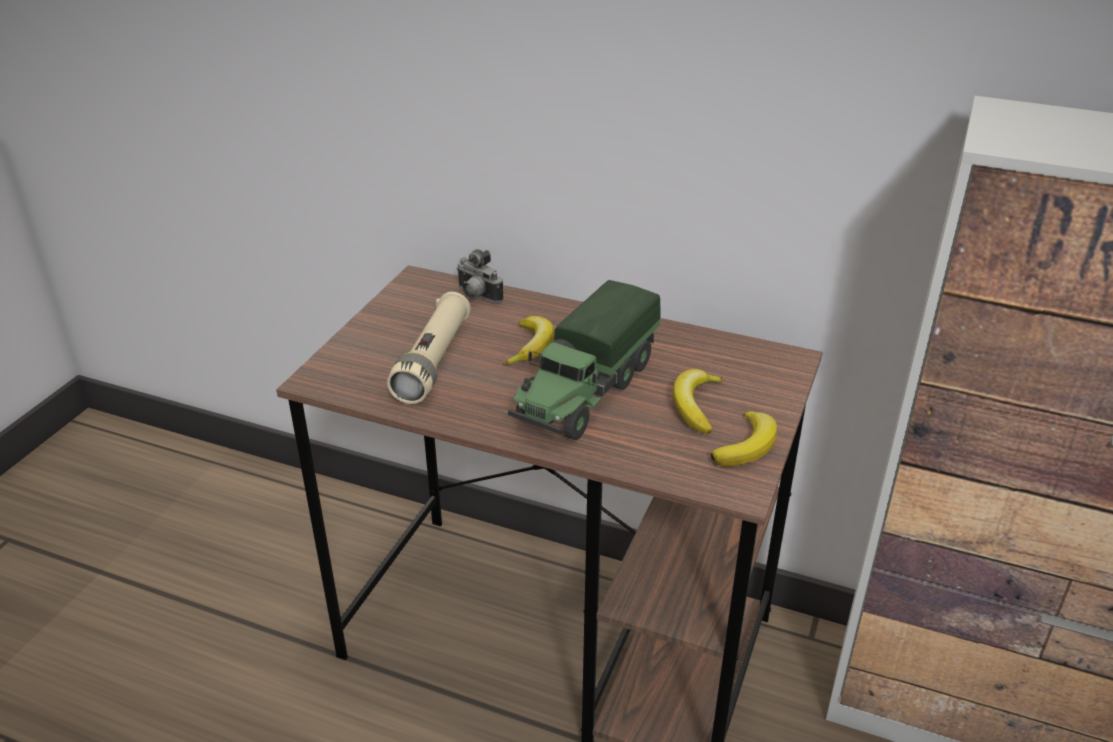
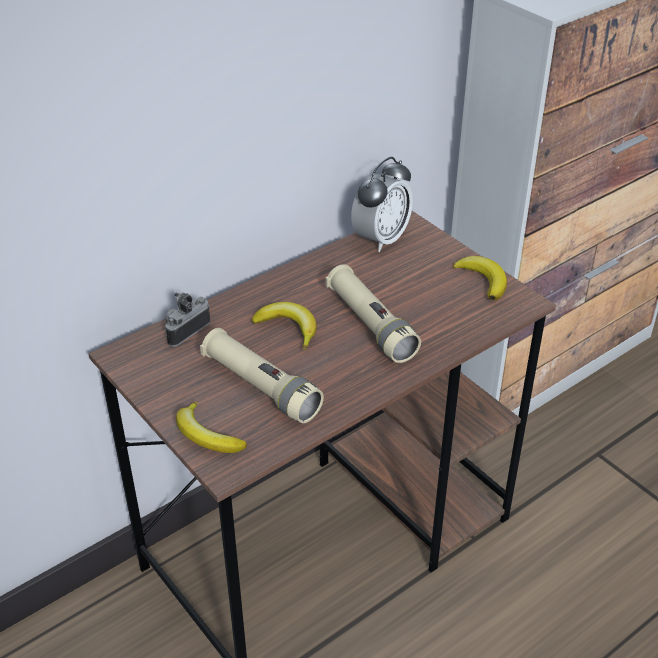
camera: 60 degrees left, 5 degrees up
camera [457,249,504,303] -> camera turned 150 degrees clockwise [165,292,210,347]
toy truck [508,280,661,440] -> beige flashlight [325,264,421,363]
banana [673,369,725,434] -> banana moved to [176,402,247,453]
none -> alarm clock [351,157,413,252]

